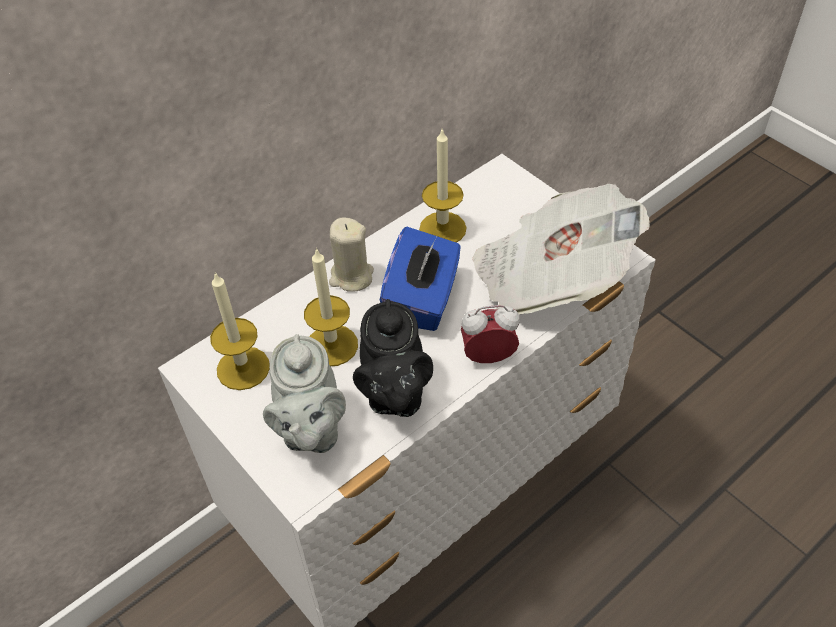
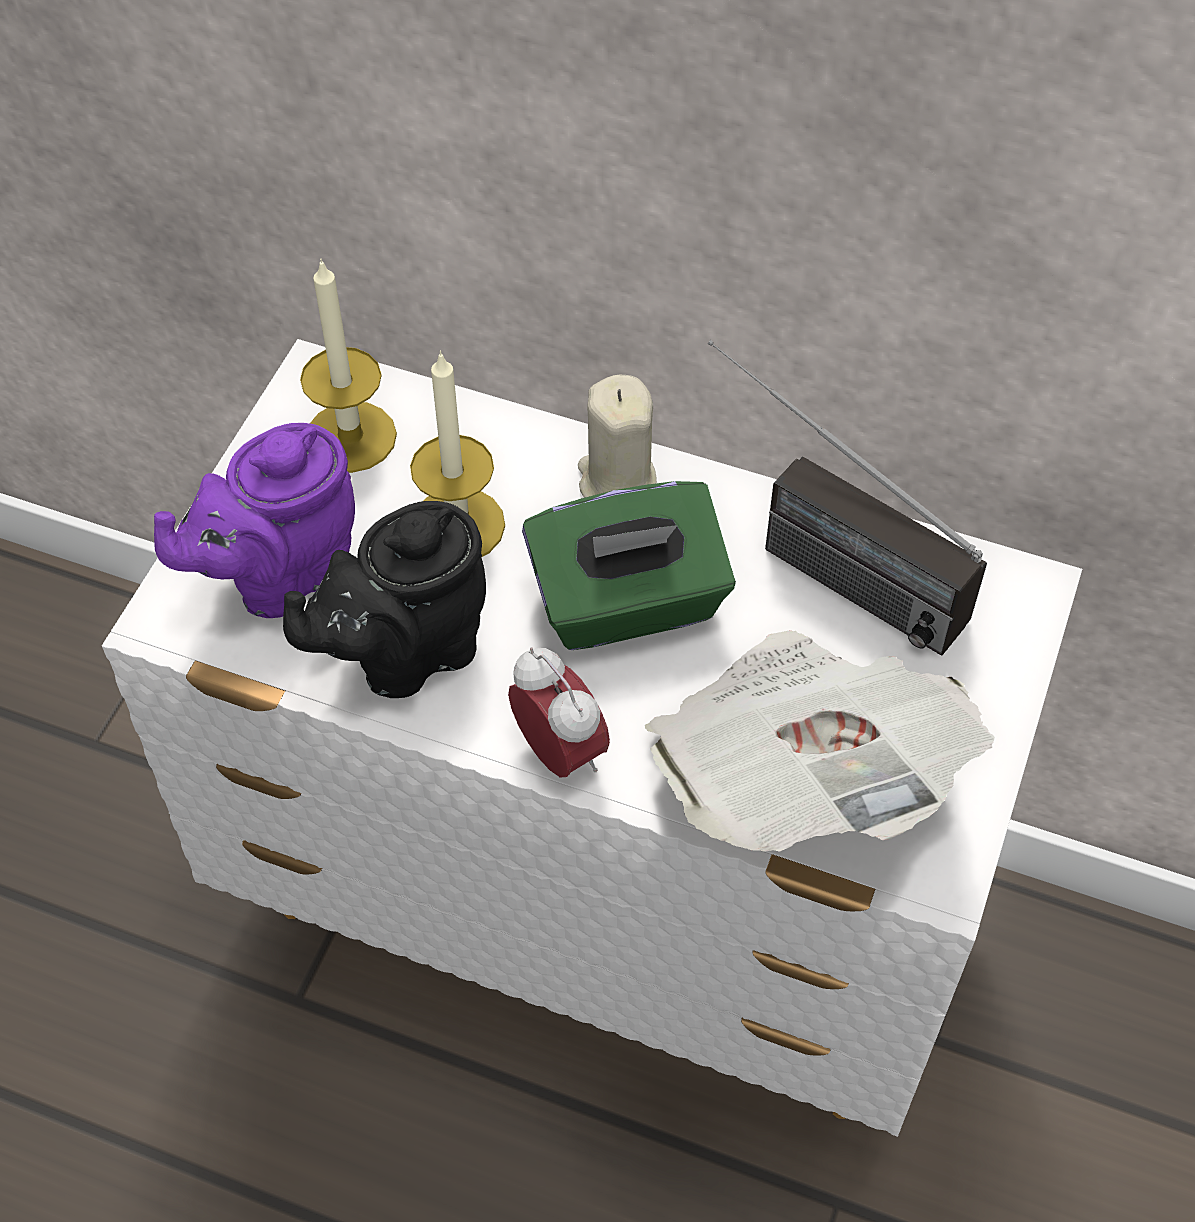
camera: 60 degrees right, 5 degrees up
grey teapot [263,334,346,453] -> purple teapot [154,423,355,618]
blue tissue box [380,227,461,331] -> green tissue box [522,481,736,650]
candle [419,128,467,242] -> radio [708,340,987,656]

